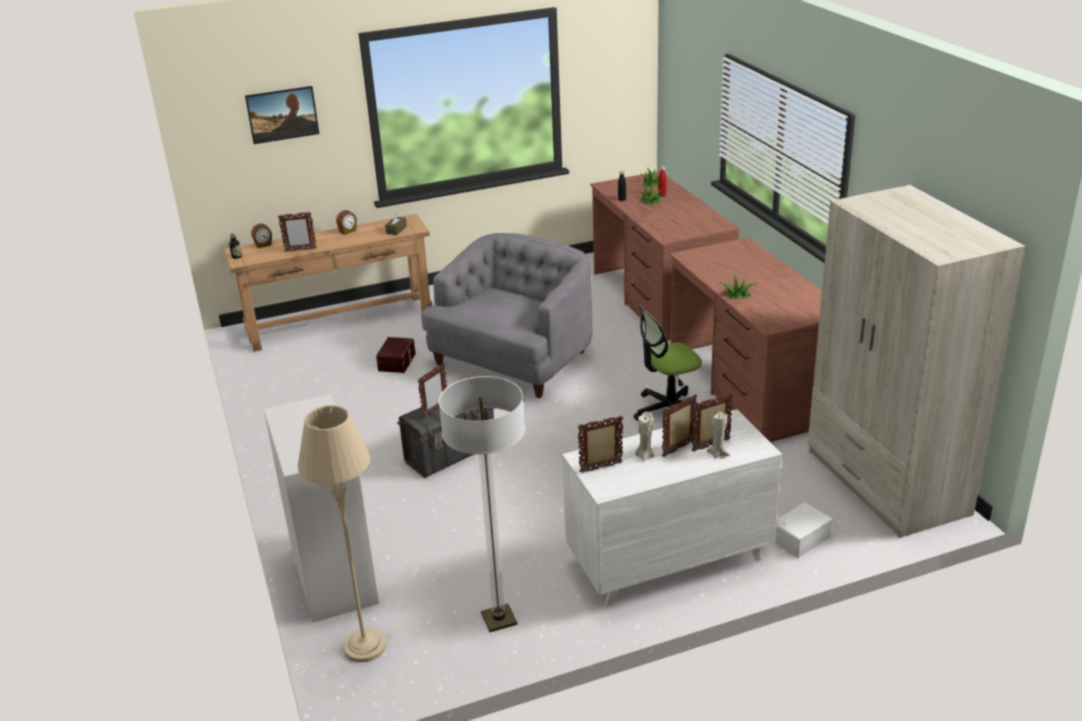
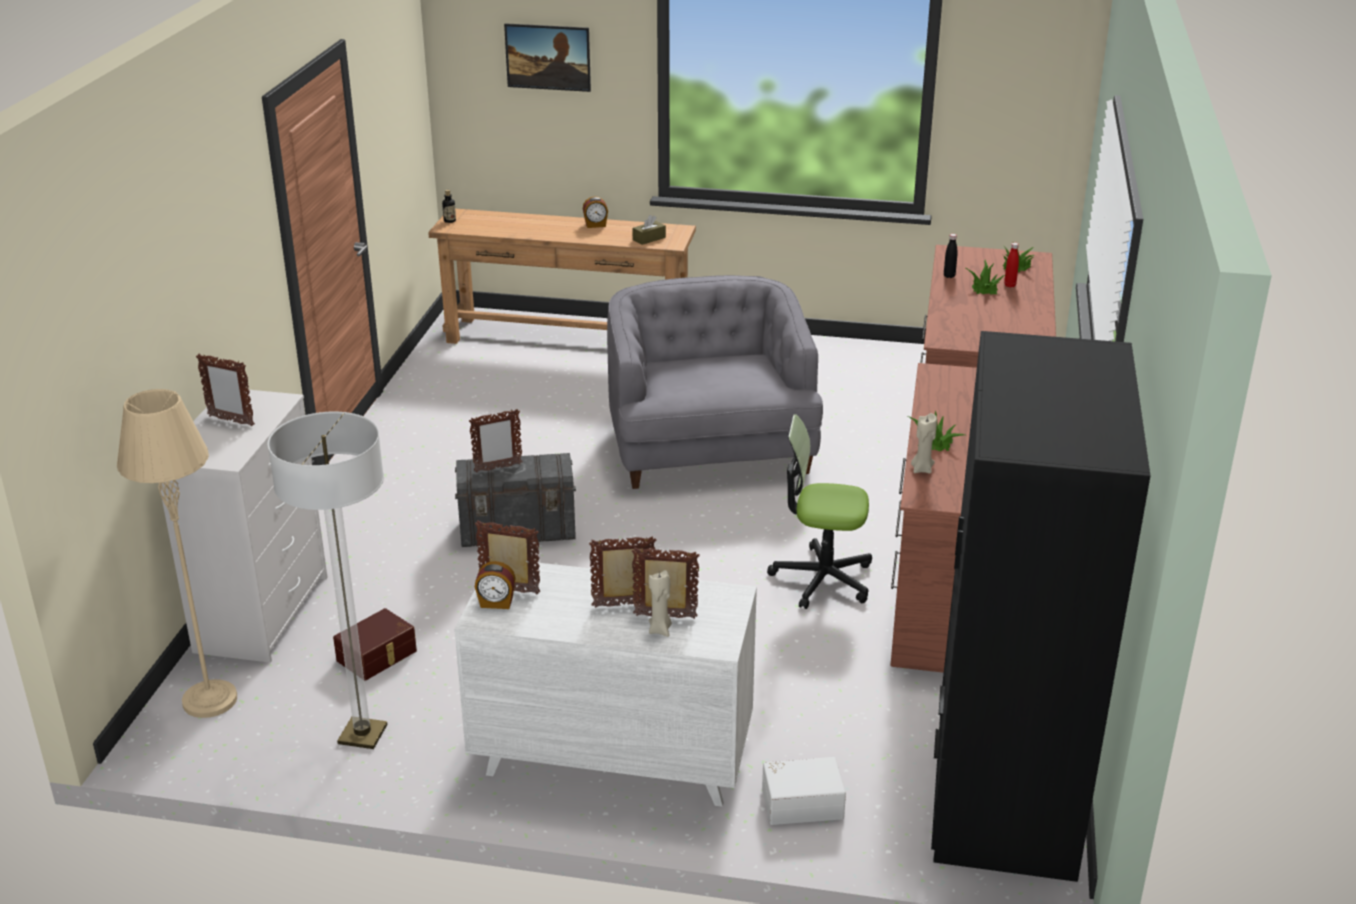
camera: 30 degrees right, 0 degrees up
alarm clock [251,224,272,248] -> alarm clock moved to [475,561,516,609]
picture frame [278,212,317,252] -> picture frame moved to [196,354,255,426]
brown storage box [376,337,415,373] -> brown storage box moved to [333,608,417,681]
grey armchair [421,233,592,398] -> grey armchair turned 75 degrees counterclockwise [607,275,823,489]
beige candle [635,412,654,461] -> beige candle moved to [911,413,937,474]
beige wardrobe [808,185,1025,538] -> black wardrobe [931,331,1150,882]

